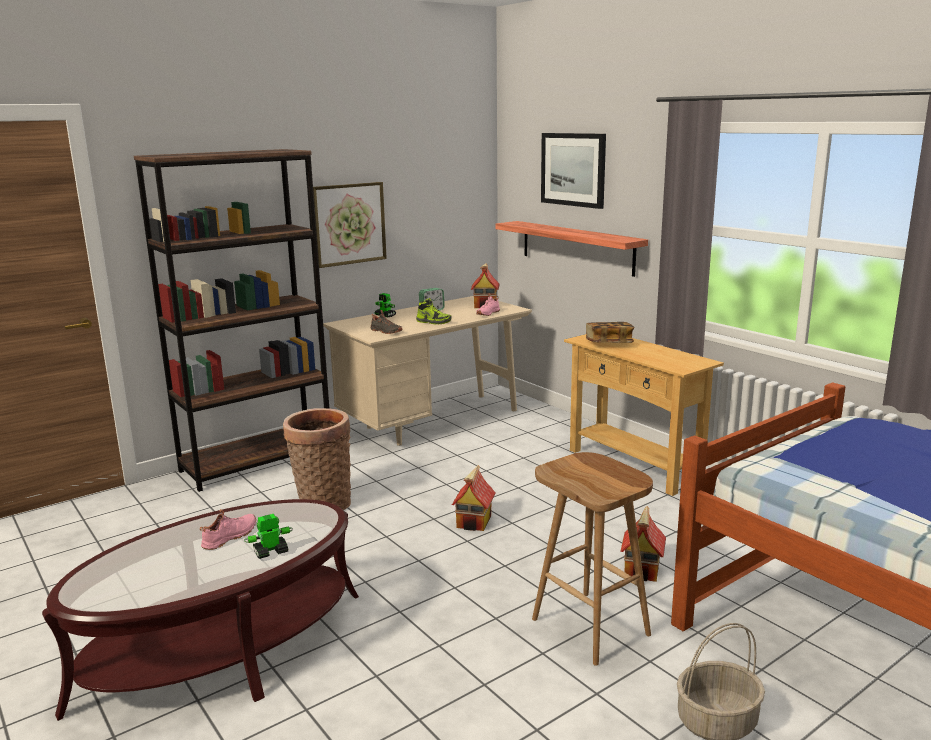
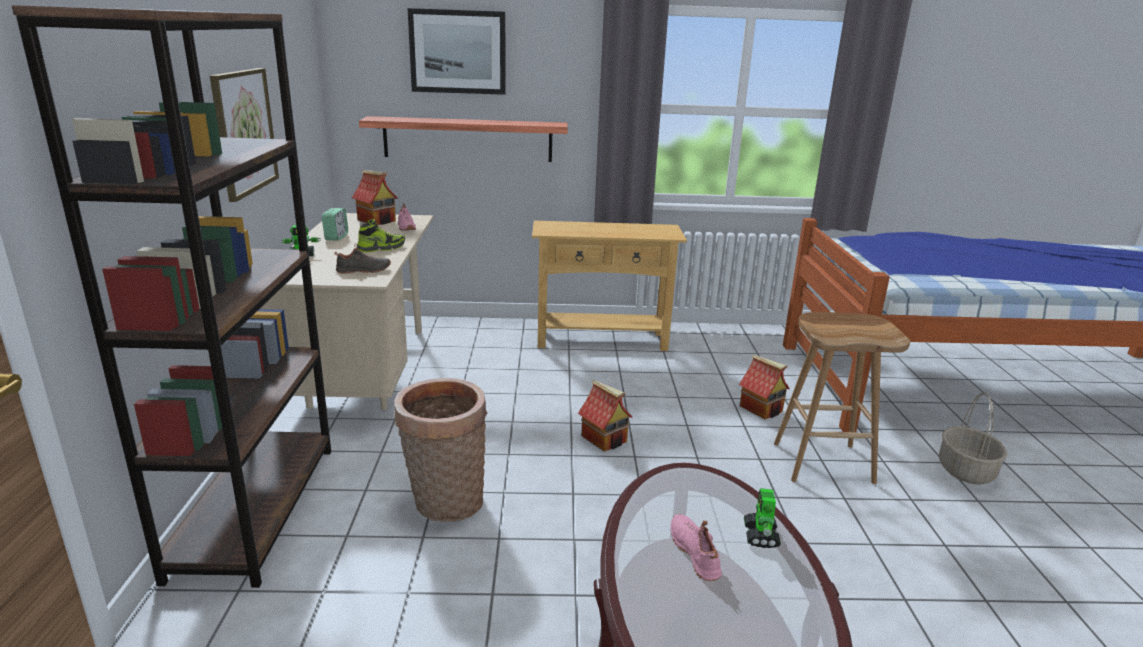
camera: 55 degrees left, 5 degrees up
book [586,322,635,343] -> none

